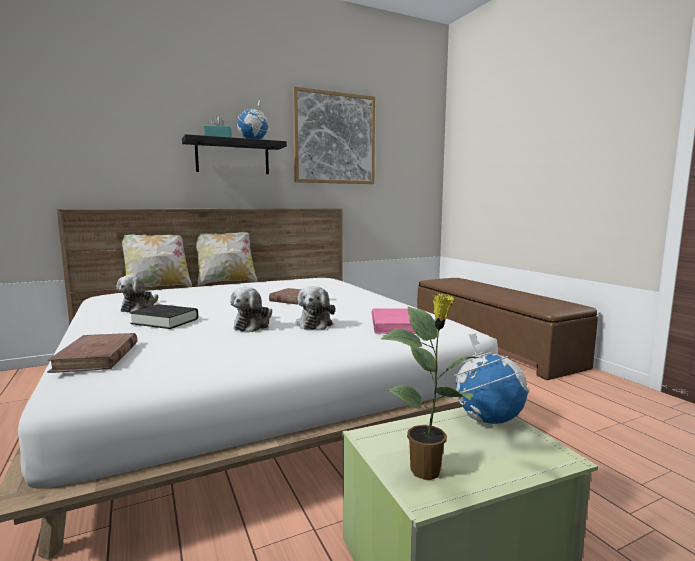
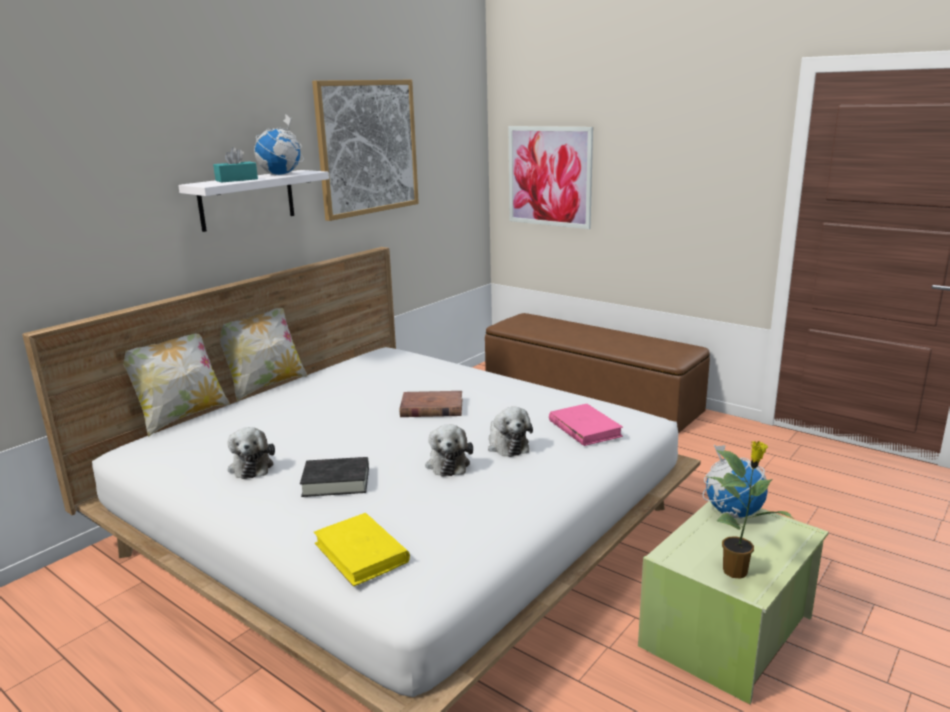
camera: 25 degrees left, 10 degrees up
brown book [47,333,137,373] -> yellow book [314,513,410,586]
black shelf [182,134,287,174] -> white shelf [178,170,329,232]
none -> picture [509,126,593,229]

